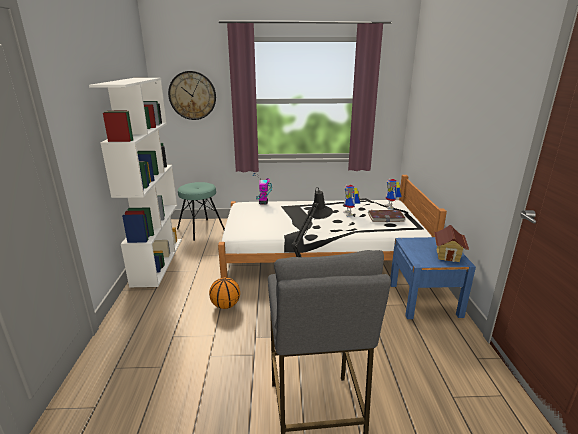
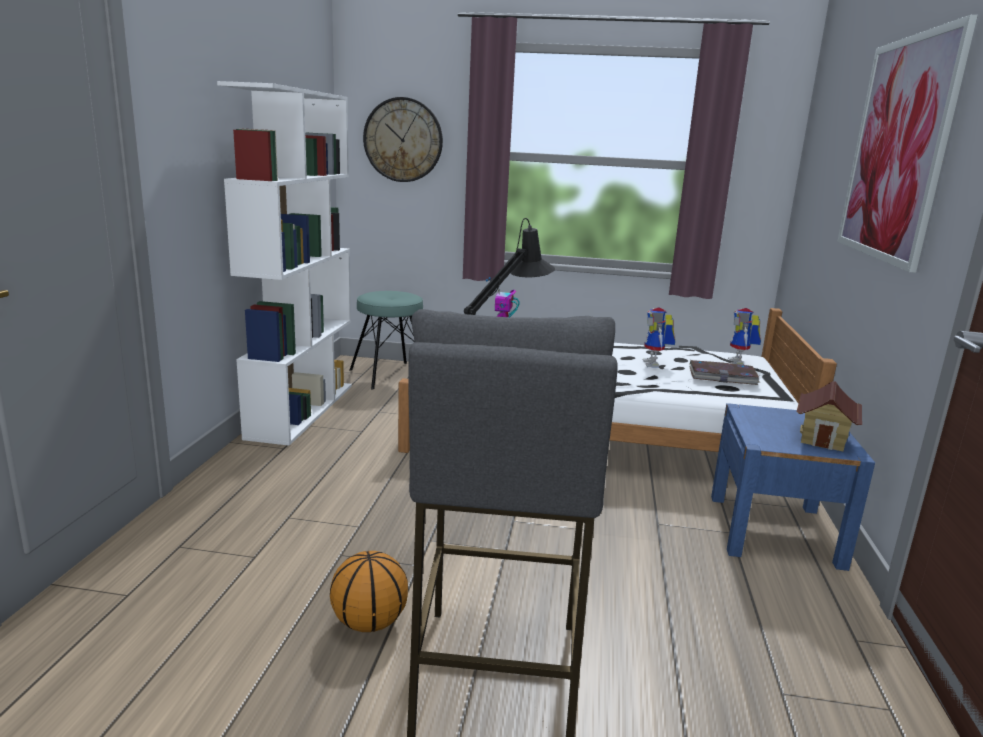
camera: 10 degrees right, 5 degrees down
basketball [209,277,240,309] -> basketball moved to [330,551,408,632]
none -> picture [837,15,978,273]

